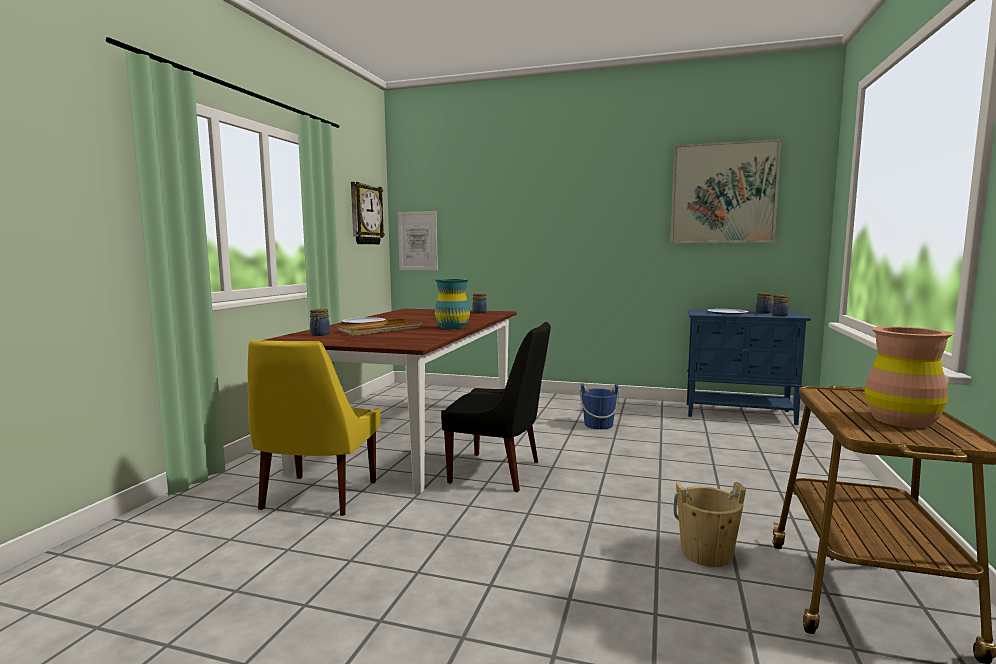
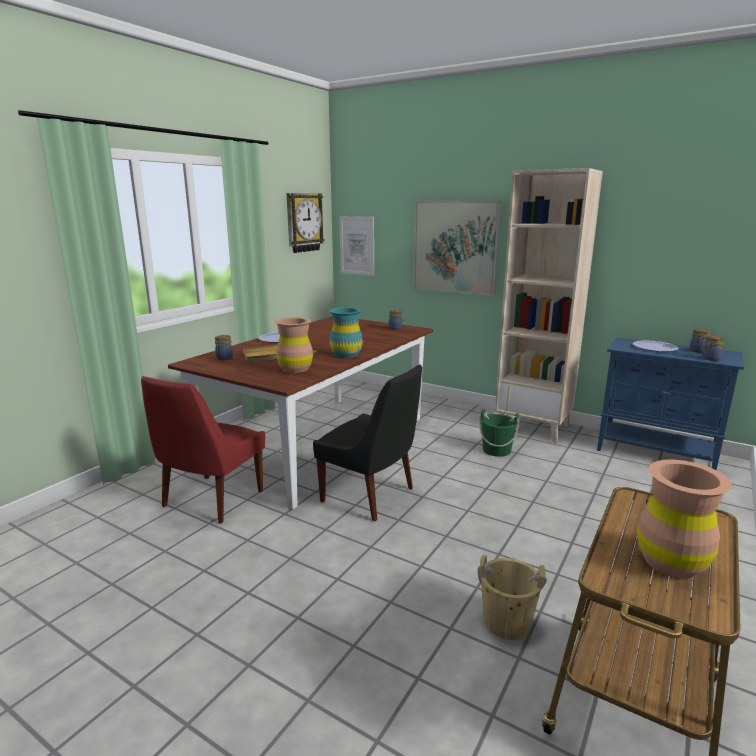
camera: 15 degrees right, 10 degrees up
yellow chair [248,340,381,516] -> red chair [141,376,265,524]
blue bucket [579,383,620,429] -> green bucket [479,409,519,457]
picture [670,139,782,243] -> picture moved to [413,200,502,296]
none -> brown vase [275,317,313,373]
none -> beige bookcase [495,168,603,443]

